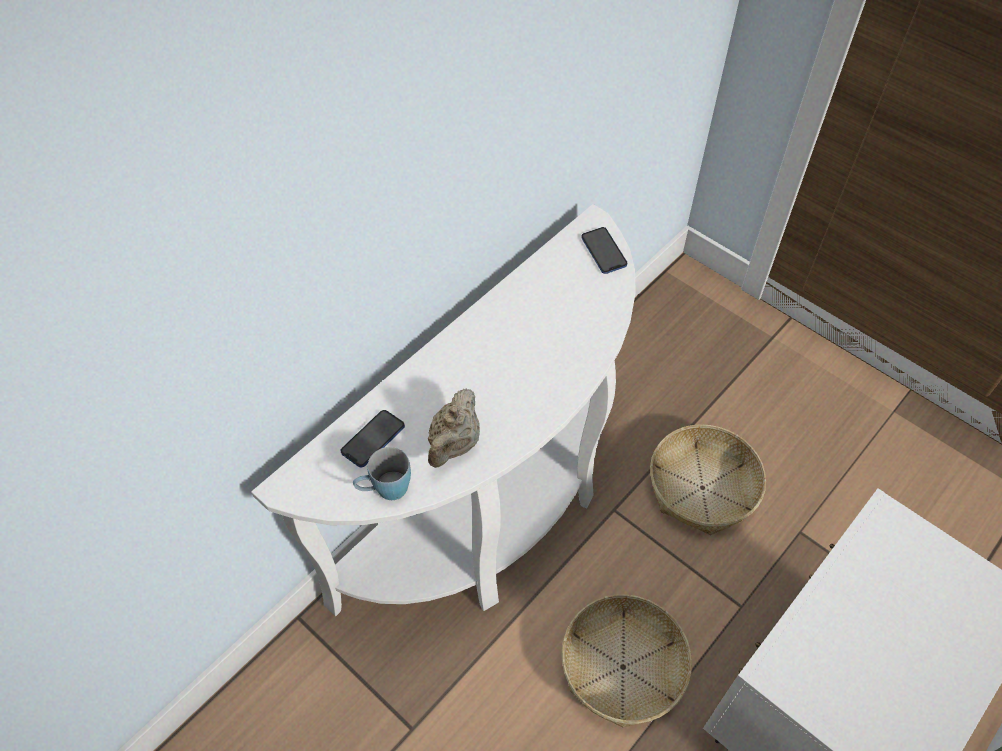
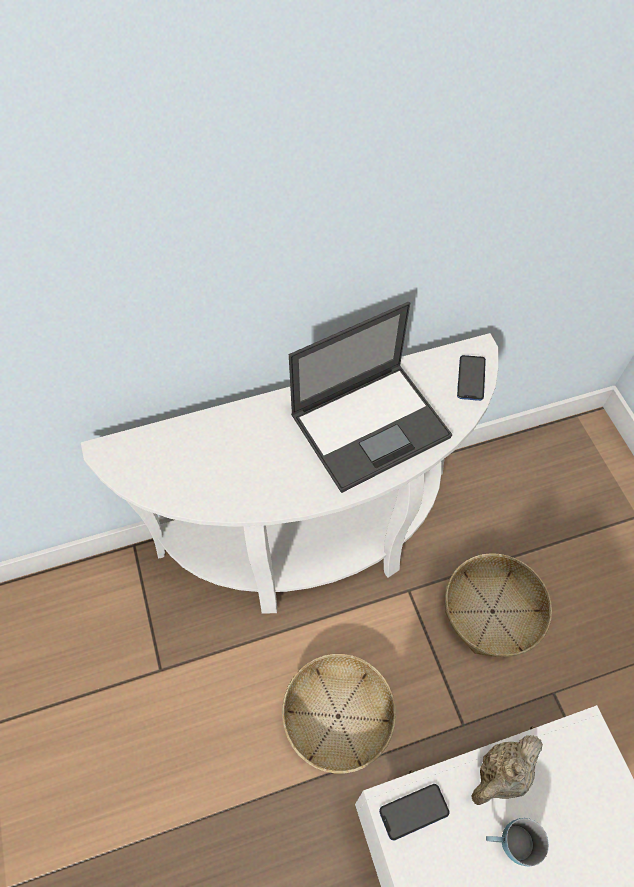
camera: 30 degrees right, 5 degrees up
phone [341,410,405,467] -> phone moved to [379,784,449,841]
blue mug [353,447,411,500] -> blue mug moved to [486,818,549,867]
beige teapot [428,389,480,468] -> beige teapot moved to [471,735,543,805]
none -> laptop [289,302,452,493]

